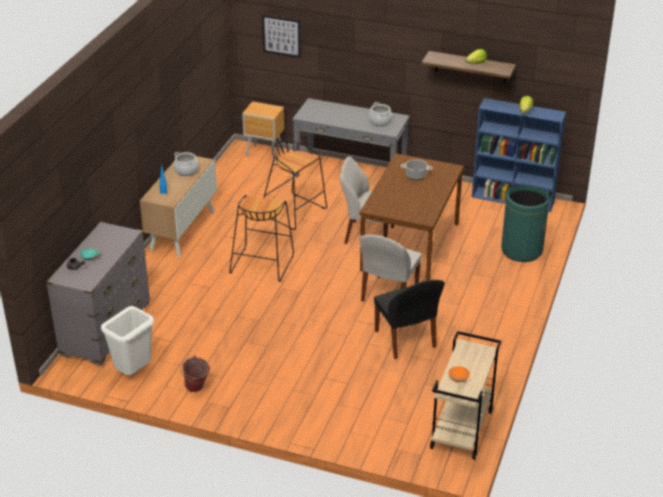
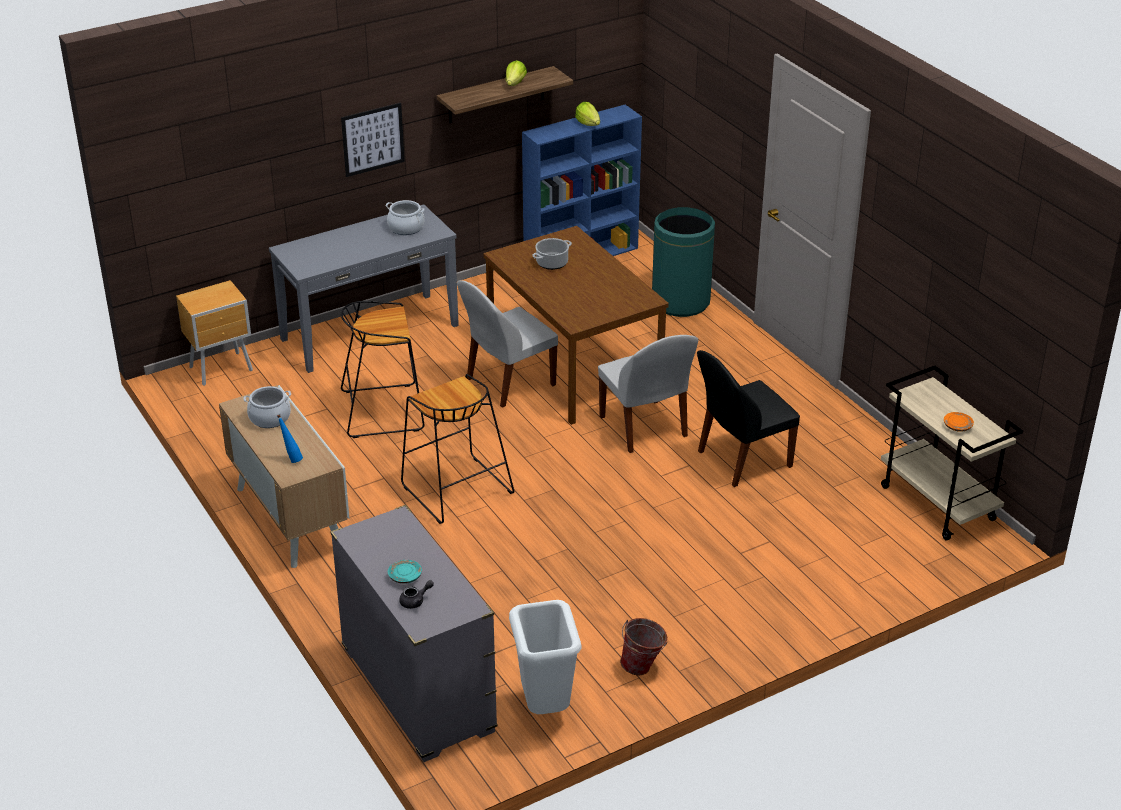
camera: 50 degrees left, 0 degrees up
picture [262,15,301,58] -> picture moved to [341,103,405,177]
black chair [374,280,444,359] -> black chair turned 135 degrees clockwise [697,350,800,487]

